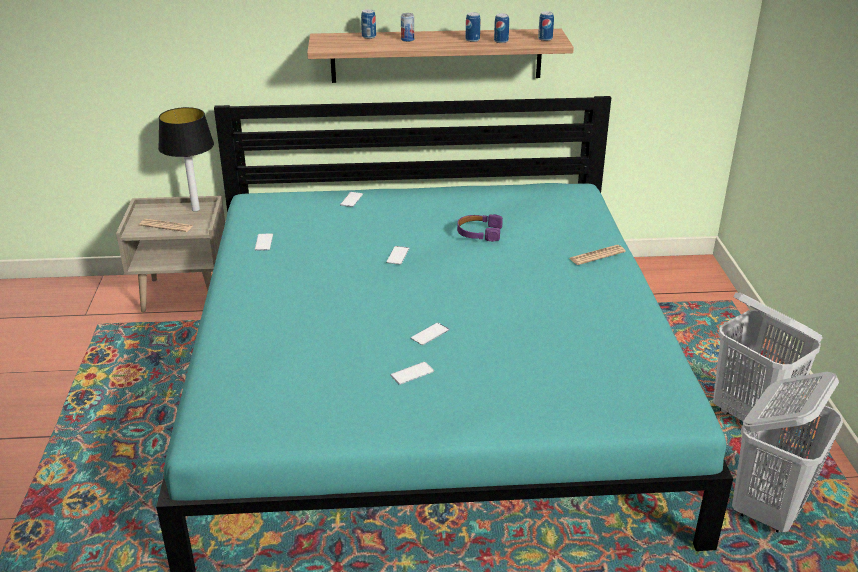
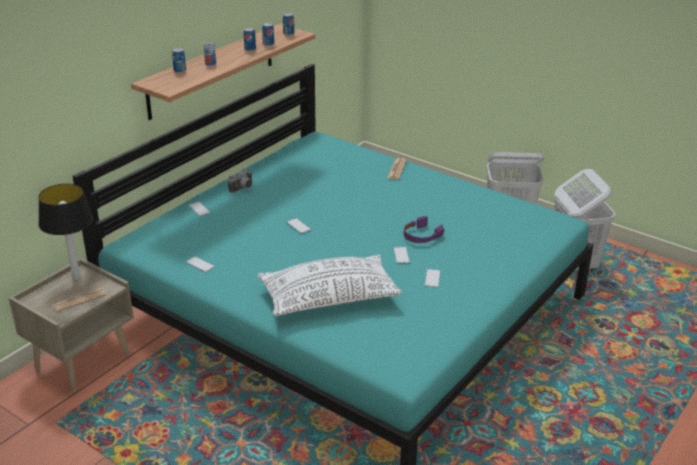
camera: 50 degrees left, 0 degrees up
purple headphones [457,214,503,242] -> purple headphones moved to [404,216,444,243]
none -> camera [228,169,252,193]
none -> white pillow [257,255,402,316]

